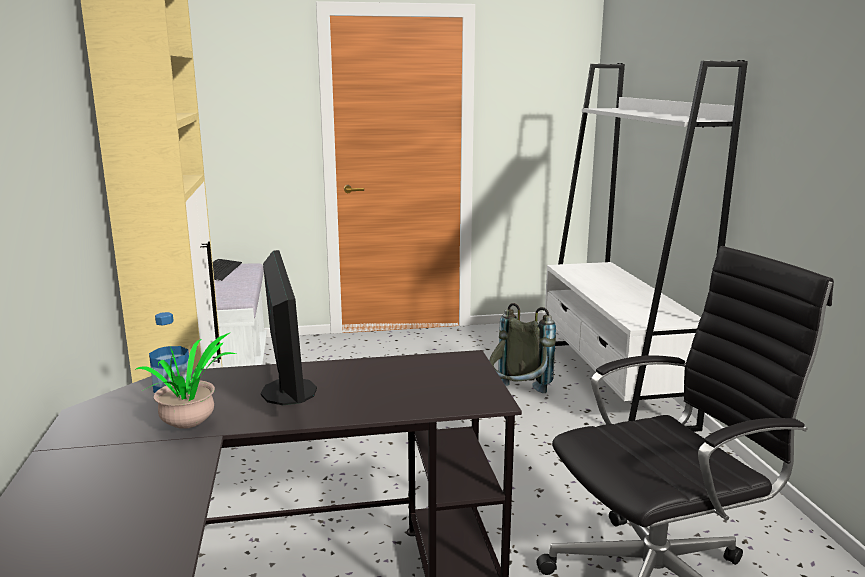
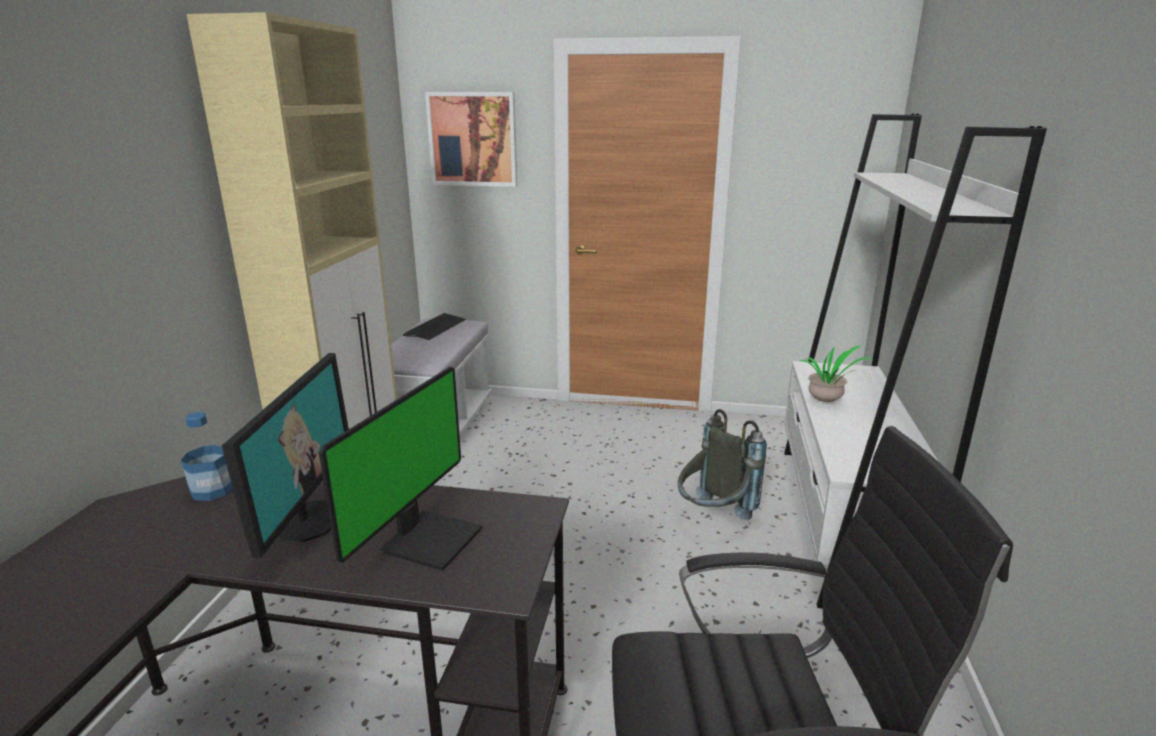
camera: 20 degrees right, 5 degrees up
potted plant [135,332,236,429] -> potted plant moved to [800,345,872,402]
none -> monitor [319,367,482,571]
none -> picture [425,92,517,187]

